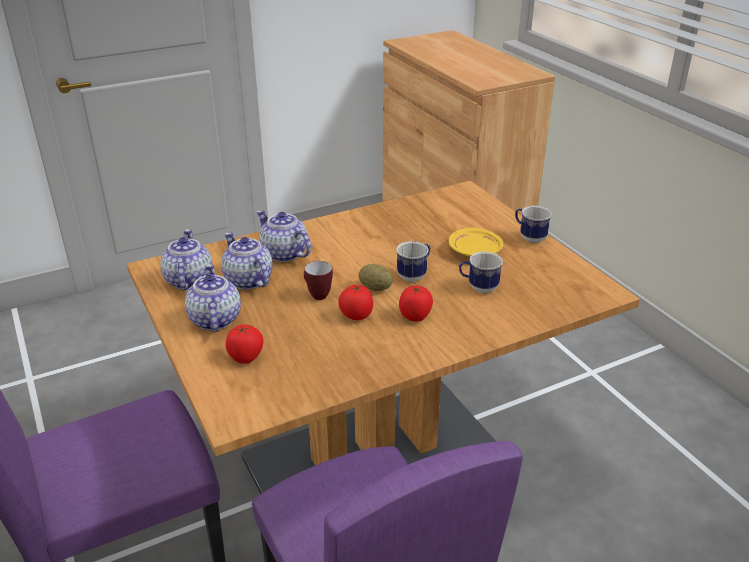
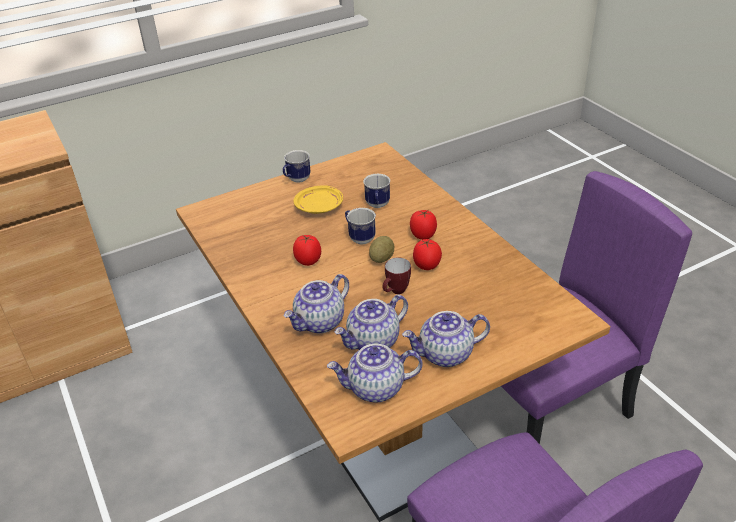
camera: 90 degrees left, 5 degrees up
tomato [226,324,263,364] -> tomato moved to [293,235,321,266]

